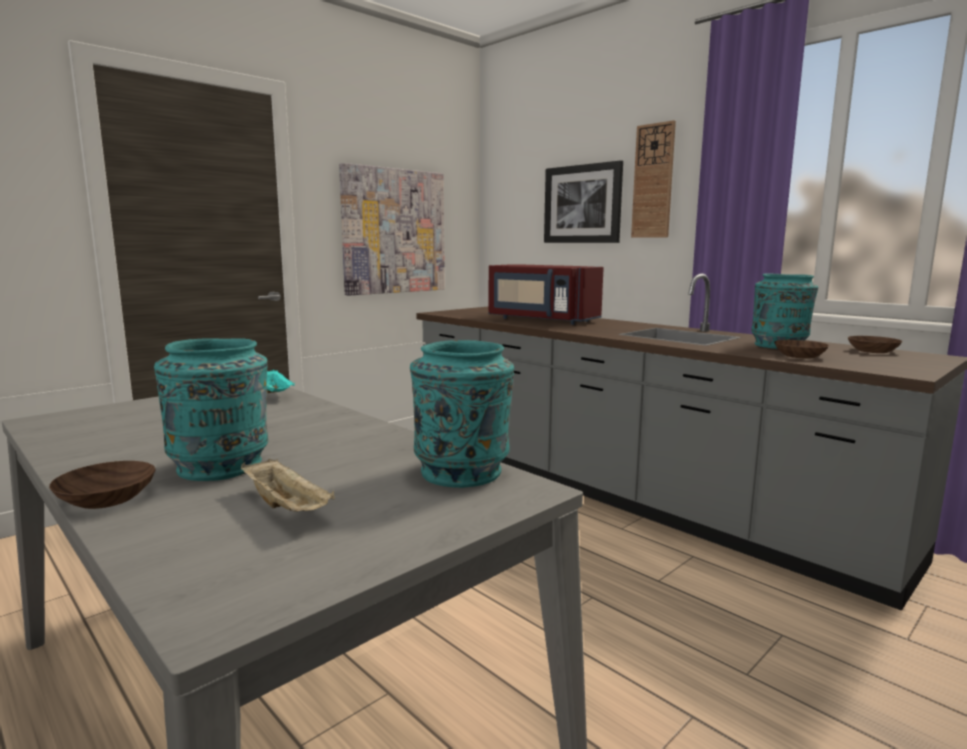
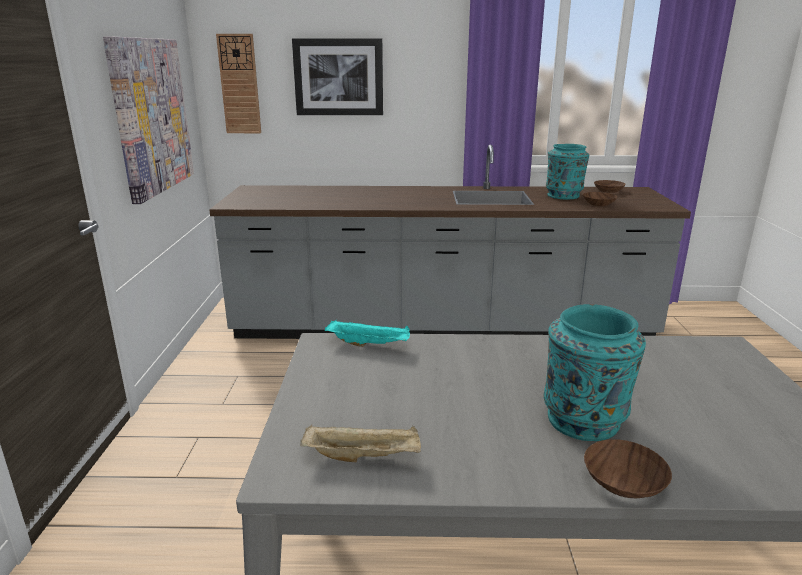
camera: 45 degrees left, 10 degrees up
beige tray [241,459,335,512] -> beige tray moved to [300,425,421,462]
turquoise vase [410,340,514,488] -> none
red microwave [488,264,604,325] -> none
wall clock [631,120,676,238] -> wall clock moved to [216,34,261,133]

